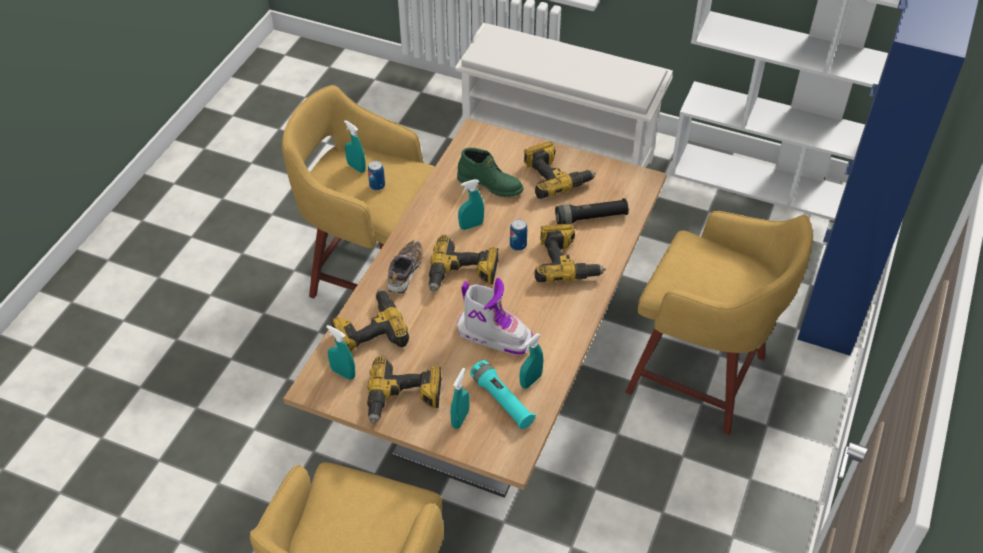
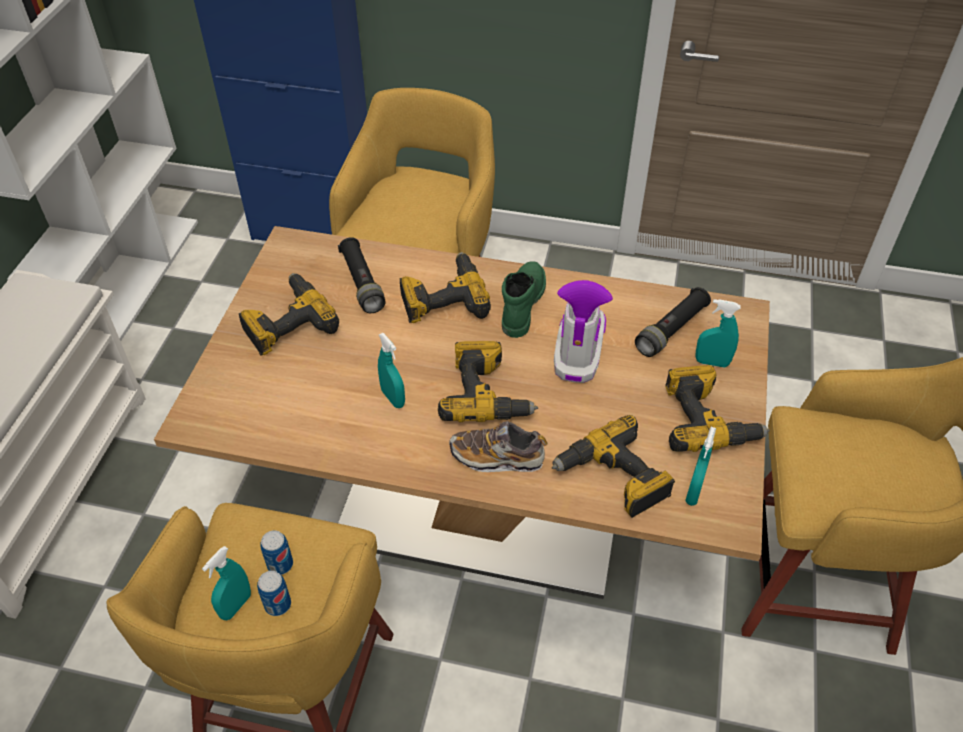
camera: 100 degrees left, 0 degrees up
green boot [457,148,523,197] -> green boot moved to [502,261,546,338]
turquoise flashlight [470,360,536,429] -> black flashlight [635,287,711,357]
can [510,219,527,251] -> can moved to [257,571,291,616]
turquoise spray bottle [520,333,543,389] -> none

